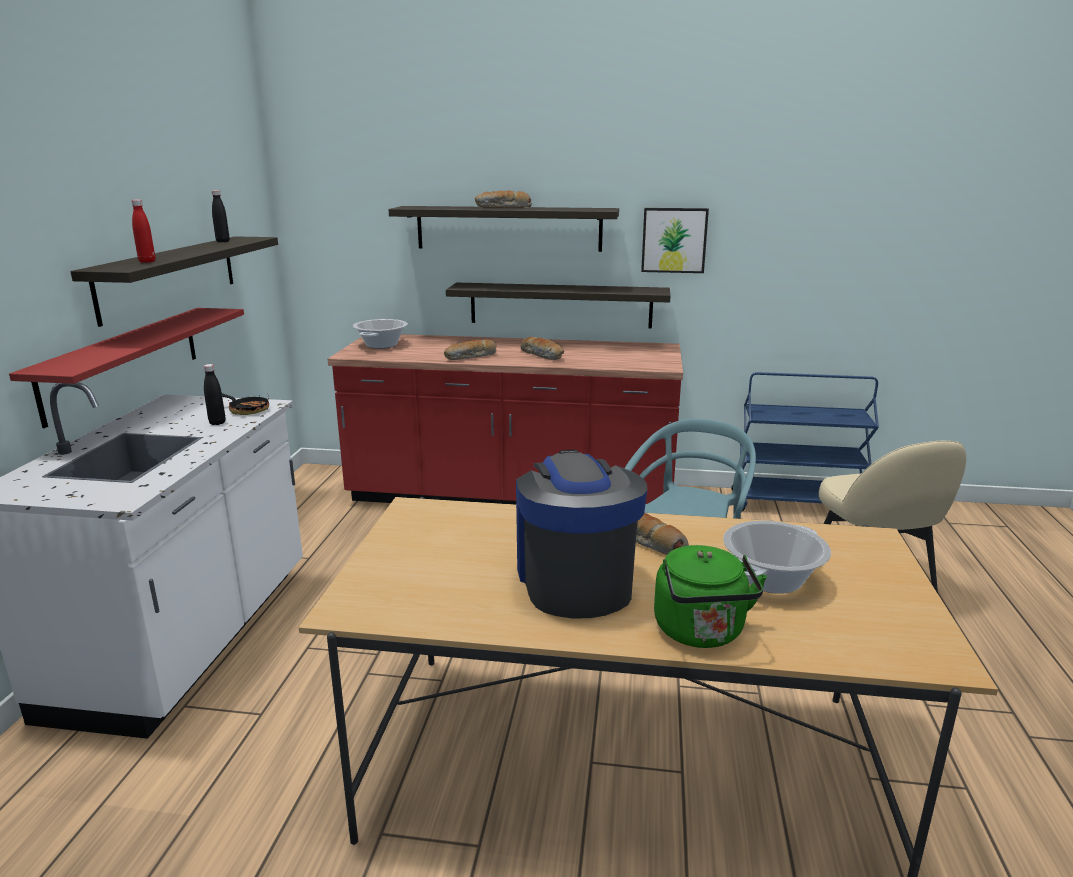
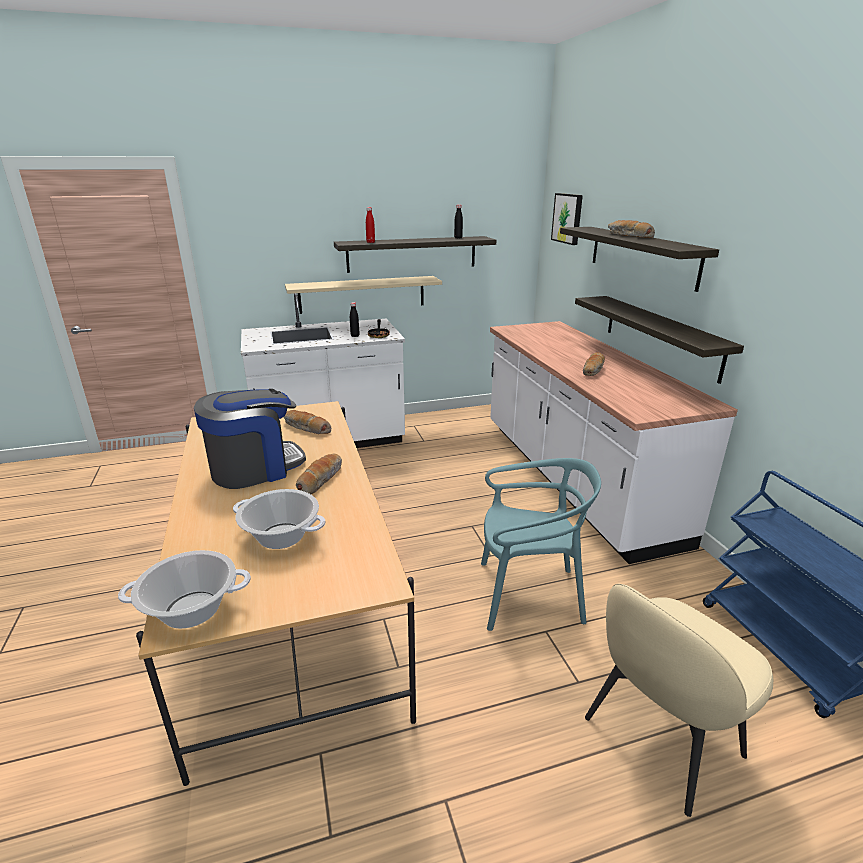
camera: 65 degrees right, 5 degrees up
red shelf [9,308,244,428] -> beige shelf [285,276,442,314]
red counter [328,334,683,505] -> white counter [490,321,738,564]
cooking pot [353,319,408,349] -> cooking pot moved to [118,550,251,629]
bread [444,339,496,360] -> bread moved to [283,410,331,434]
picture [641,208,709,273] -> picture moved to [551,193,583,245]
green kettle [654,545,767,648] -> none

